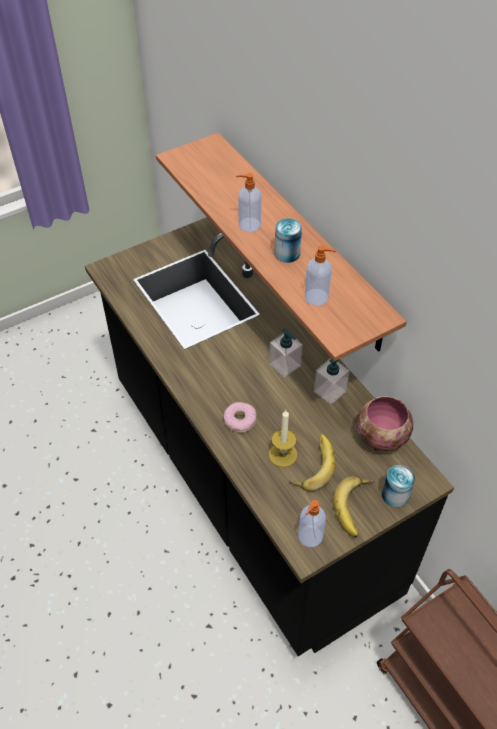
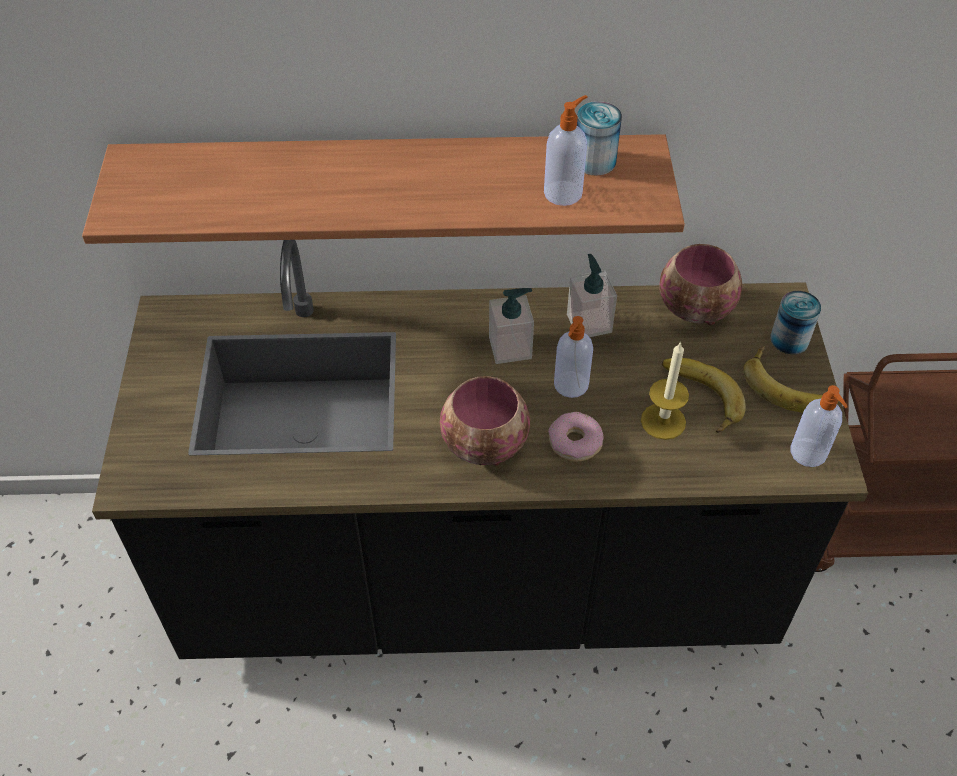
camera: 60 degrees left, 0 degrees up
soap dispenser [236,173,261,232] -> soap dispenser moved to [554,316,593,398]
can [274,218,302,263] -> can moved to [577,101,622,175]
none -> bowl [440,376,530,466]

